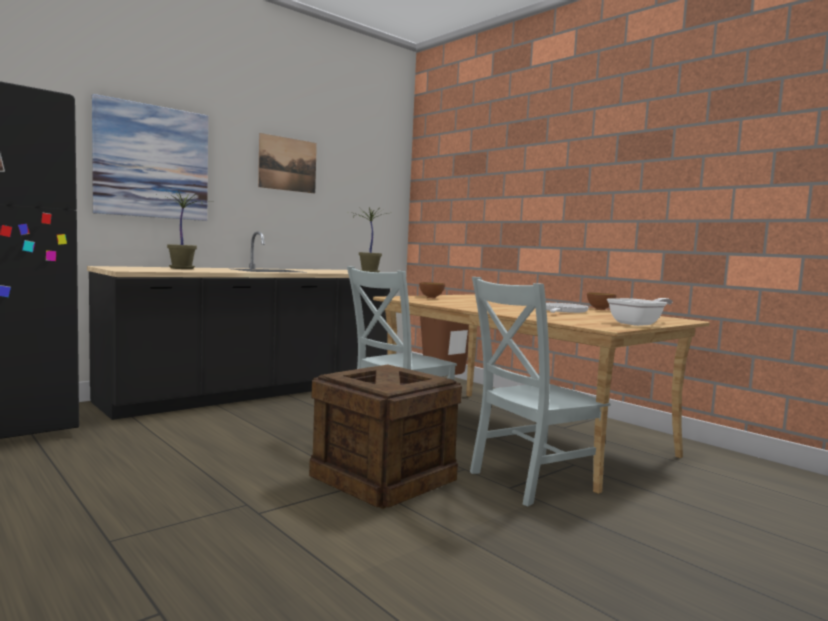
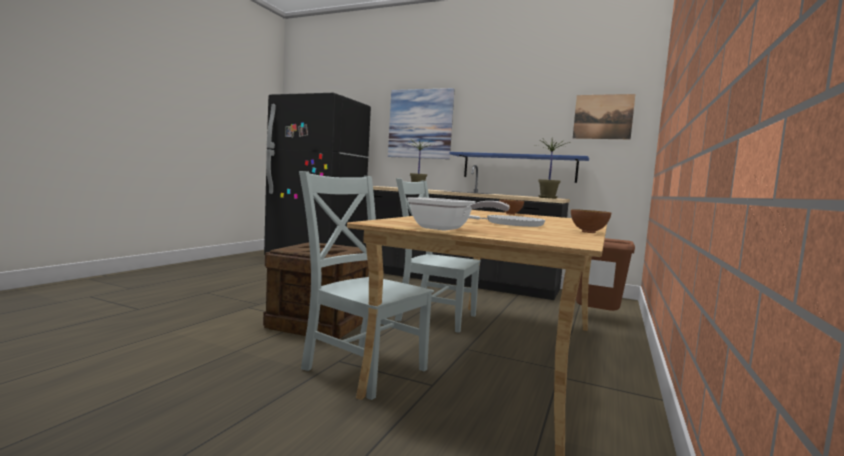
camera: 65 degrees right, 0 degrees up
picture [258,133,317,194] -> picture moved to [573,94,635,139]
none -> blue shelf [449,152,589,183]

